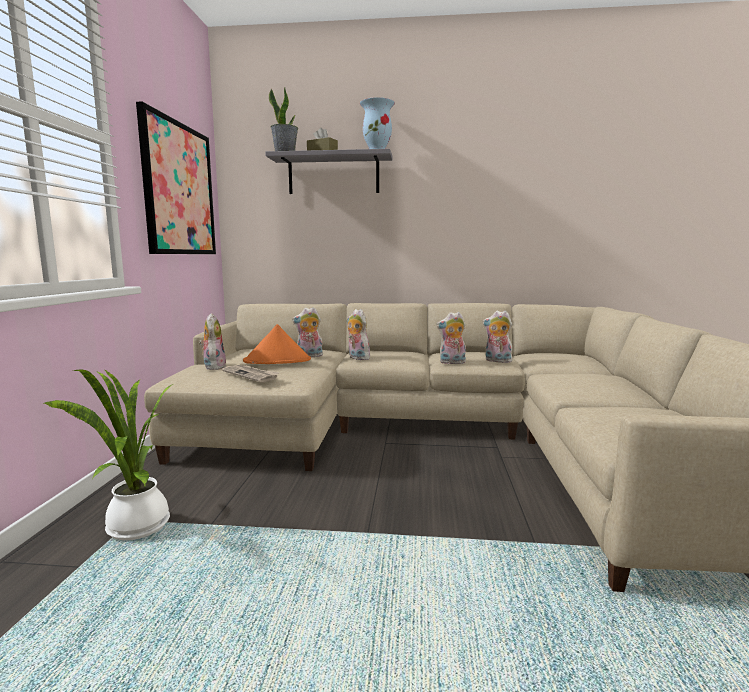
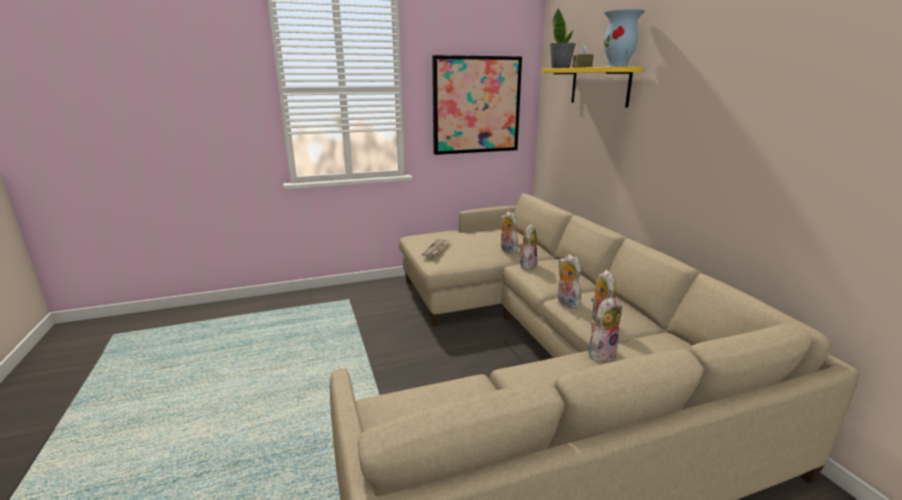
camera: 65 degrees right, 10 degrees up
potted plant [43,369,173,540] -> none
plush toy [199,313,226,370] -> plush toy moved to [588,297,622,362]
orange hat [243,324,311,364] -> none
grey shelf [265,149,392,194] -> yellow shelf [542,67,644,108]

